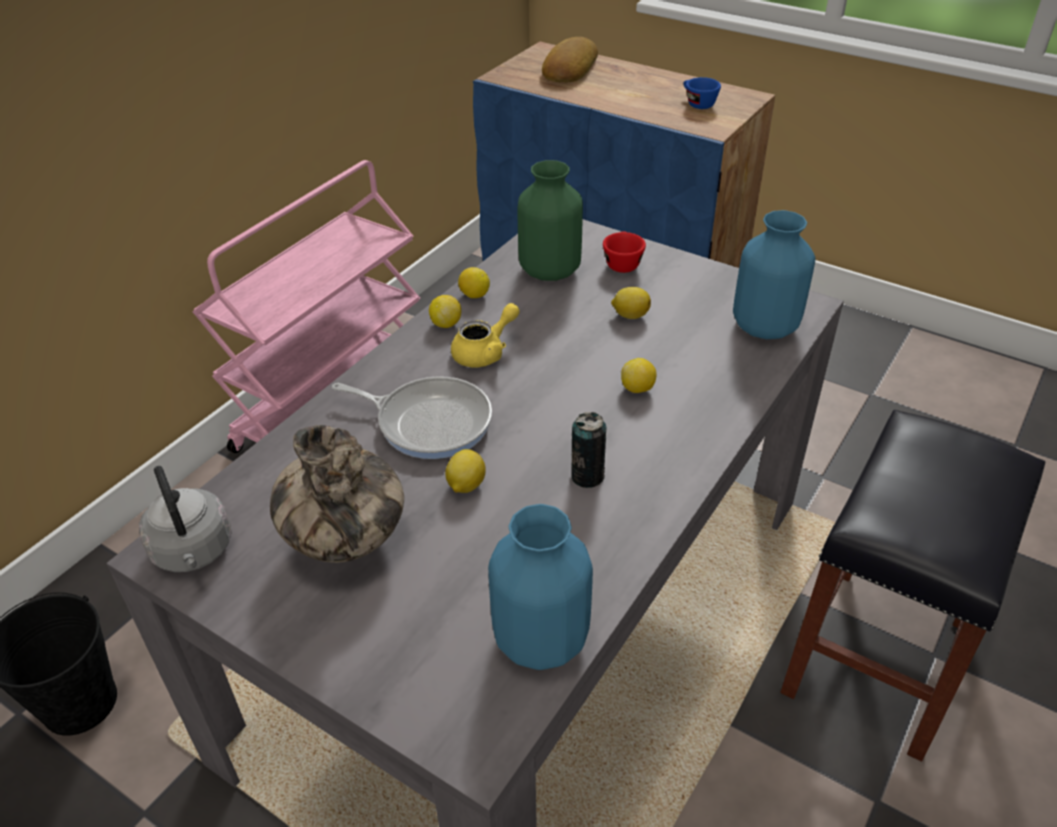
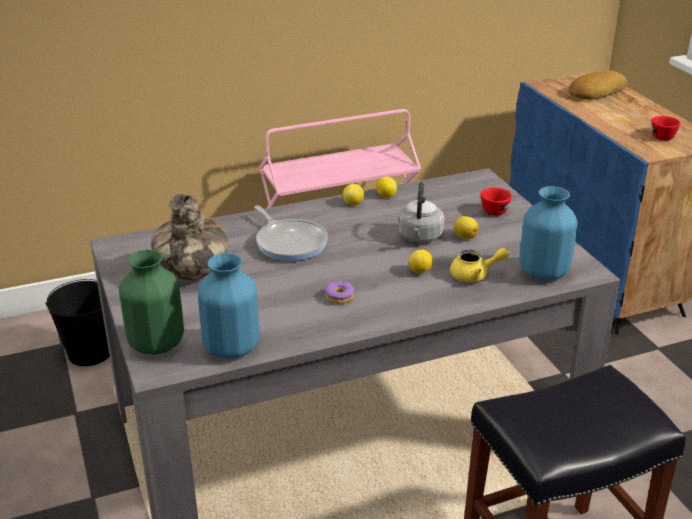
camera: 35 degrees right, 10 degrees down
grey kettle [139,466,232,572] -> grey kettle moved to [398,182,444,243]
lemon [445,449,486,493] -> none
yellow teapot [451,303,520,368] -> yellow teapot moved to [450,248,509,282]
green vase [518,160,583,281] -> green vase moved to [119,250,184,355]
can [571,412,606,488] -> donut [325,281,354,304]
blue cup [684,77,721,109] -> red cup [651,116,680,140]

